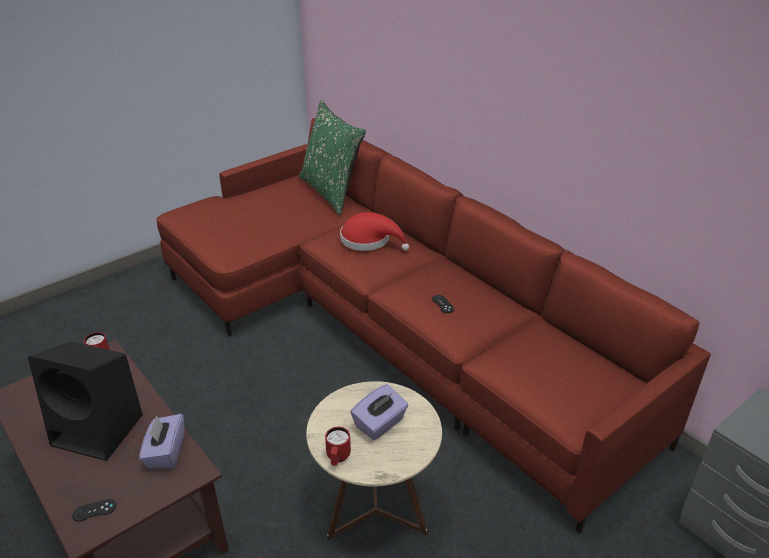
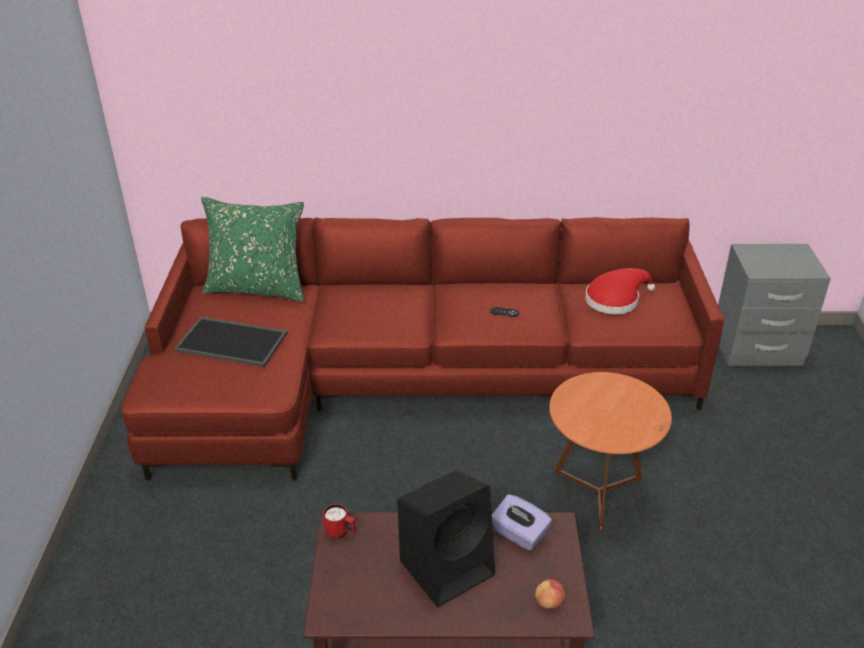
camera: 50 degrees left, 0 degrees up
black game controller [72,499,116,522] -> apple [535,579,565,609]
beige side table [306,381,442,540] -> orange side table [549,372,672,533]
red mug [325,427,351,466] -> none
red hat [340,212,409,251] -> red hat moved to [585,268,655,314]
purple tissue box [351,384,408,440] -> none
none -> tray [174,317,287,367]

